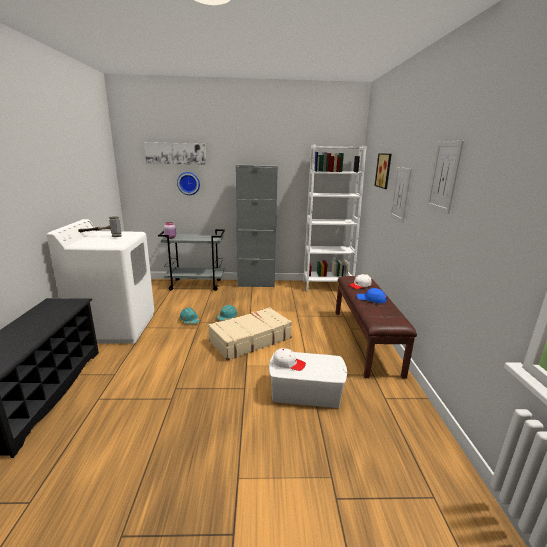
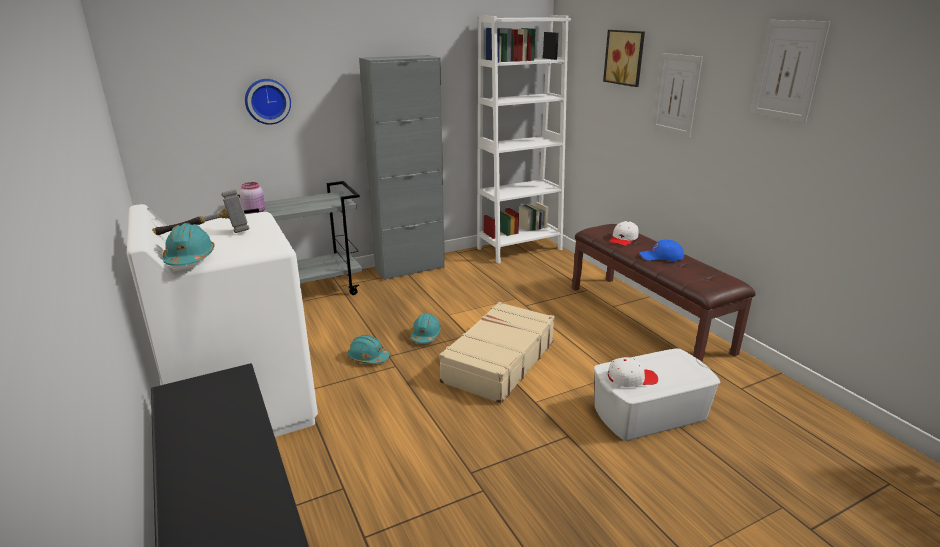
camera: 25 degrees left, 5 degrees up
picture [144,142,206,165] -> none
none -> turquoise hard hat [163,223,214,266]

